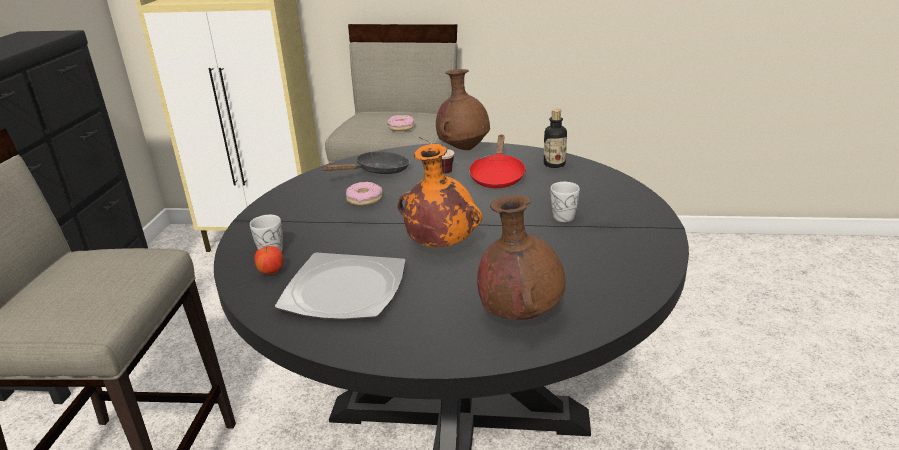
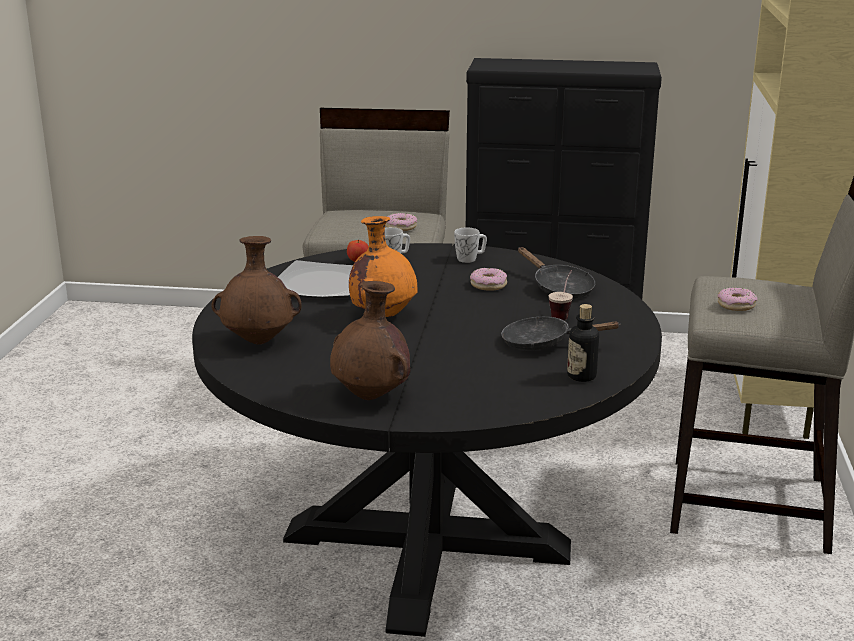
camera: 90 degrees right, 5 degrees down
brown vase [436,69,490,150] -> brown vase moved to [330,281,410,400]
red frying pan [468,134,526,188] -> black frying pan [501,316,621,350]
white mug [550,182,580,222] -> white mug moved to [454,228,487,263]
none -> donut [386,213,417,231]

